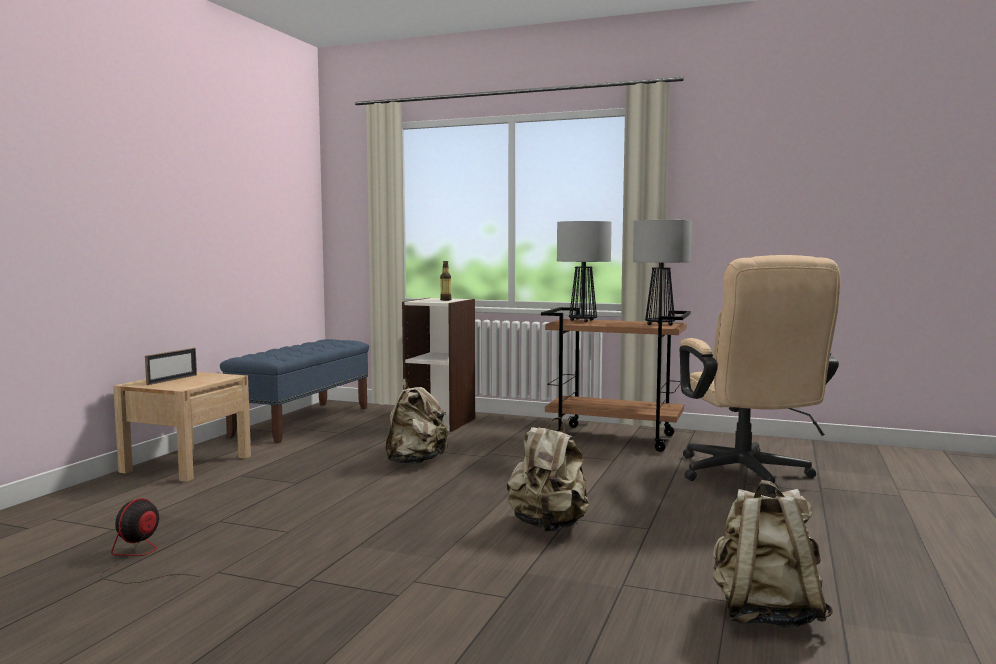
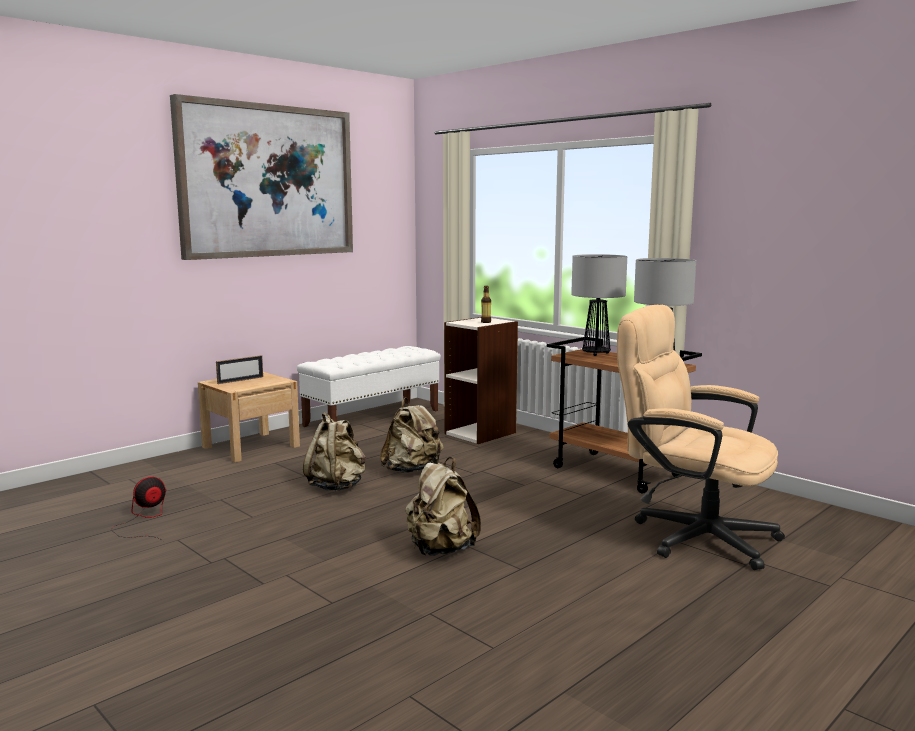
camera: 25 degrees right, 5 degrees up
blue bench [220,339,369,443] -> white bench [297,346,441,427]
beige office chair [680,255,840,494] -> beige office chair turned 105 degrees clockwise [617,305,785,570]
beige backpack [713,480,833,628] -> beige backpack moved to [303,412,365,491]
none -> picture [170,94,353,260]

